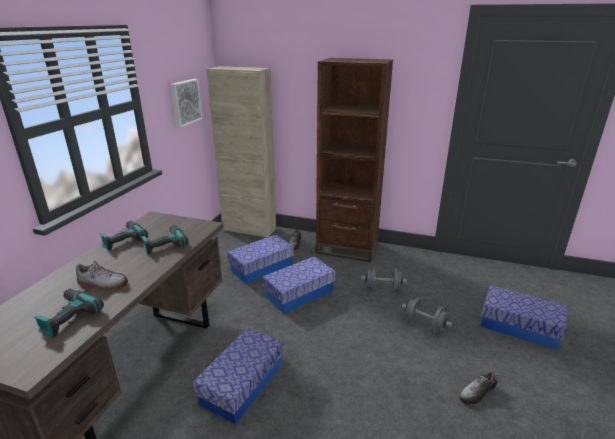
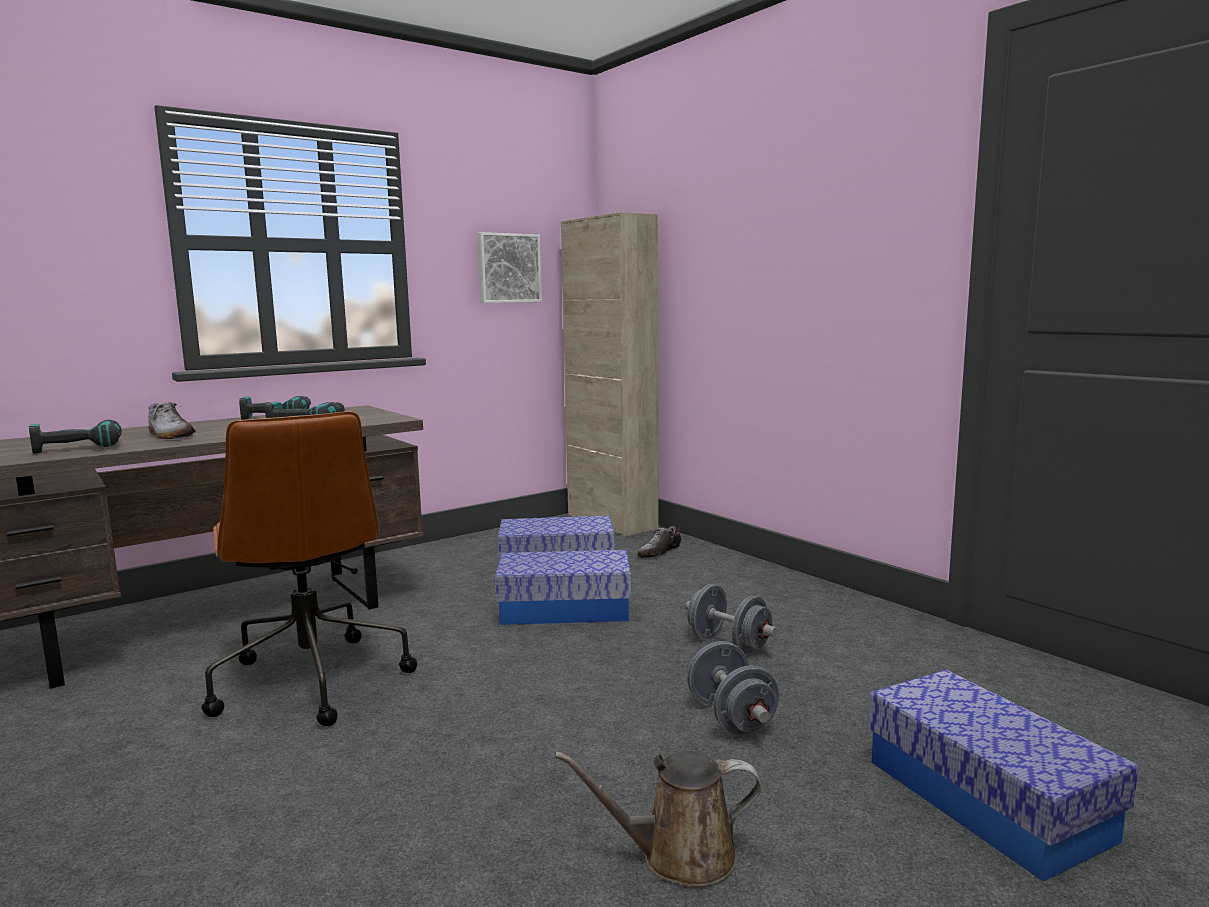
camera: 35 degrees right, 15 degrees down
storage box [193,328,284,424] -> brown office chair [201,411,417,726]
brown bookcase [316,58,393,262] -> none
shoe [460,371,497,404] -> brown watering can [554,751,761,887]

